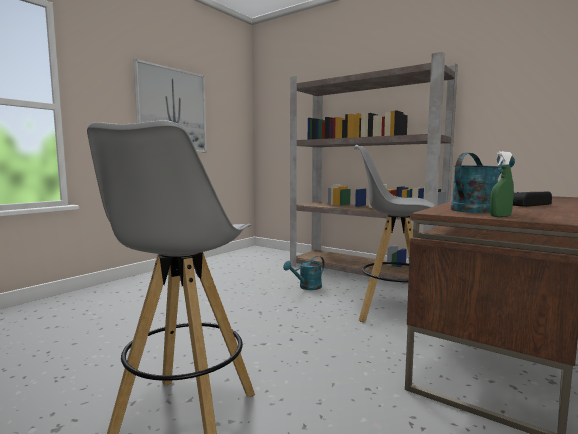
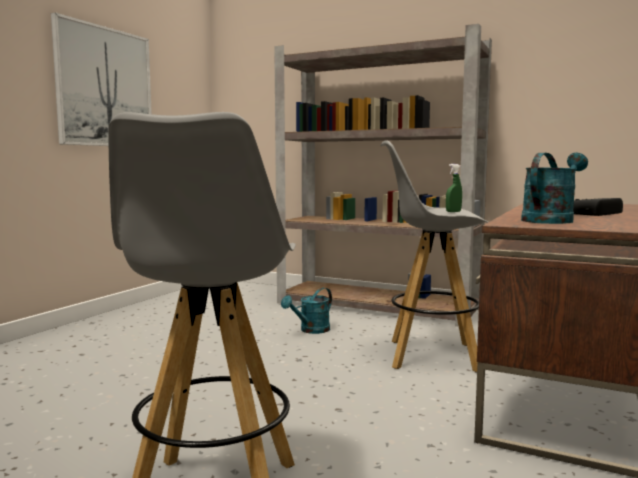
camera: 10 degrees left, 0 degrees up
green spray bottle [490,151,514,217] -> green spray bottle moved to [446,164,462,212]

